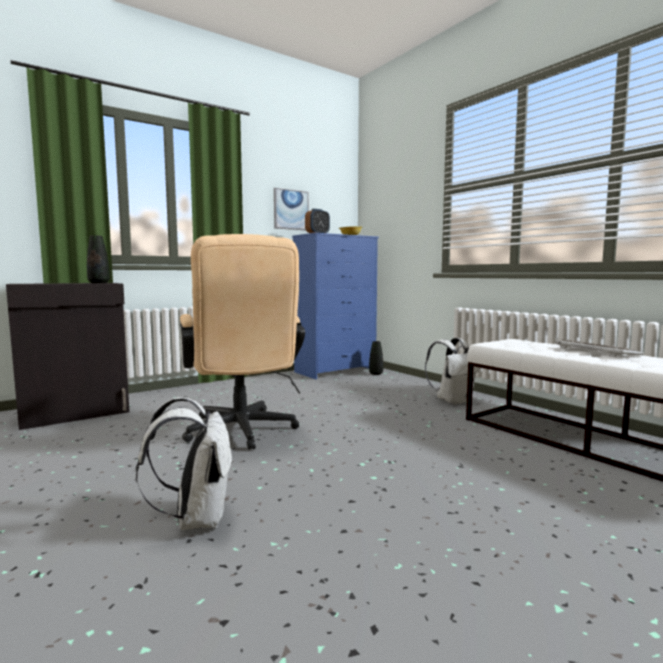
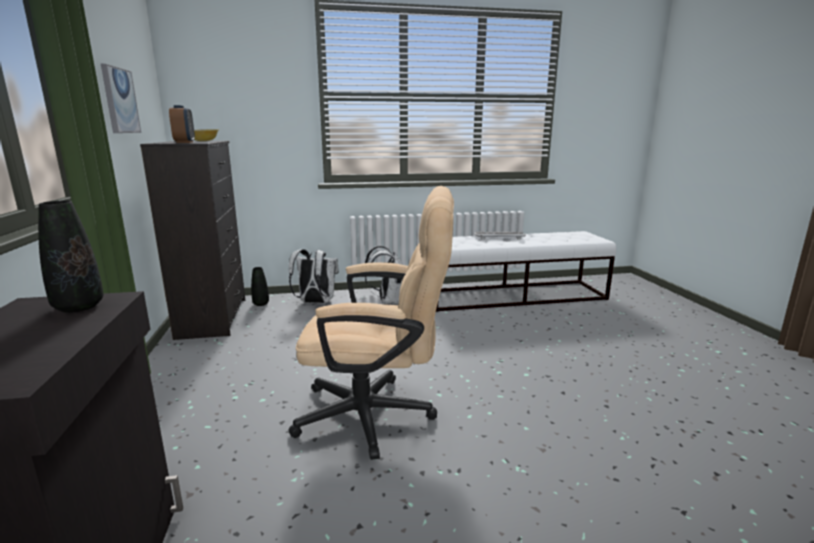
camera: 65 degrees left, 10 degrees up
white backpack [136,397,234,530] -> white backpack moved to [289,249,339,303]
blue dresser [292,233,379,379] -> black dresser [140,141,245,340]

